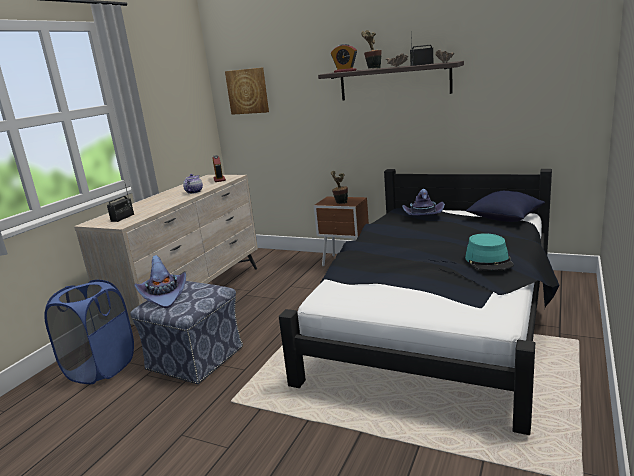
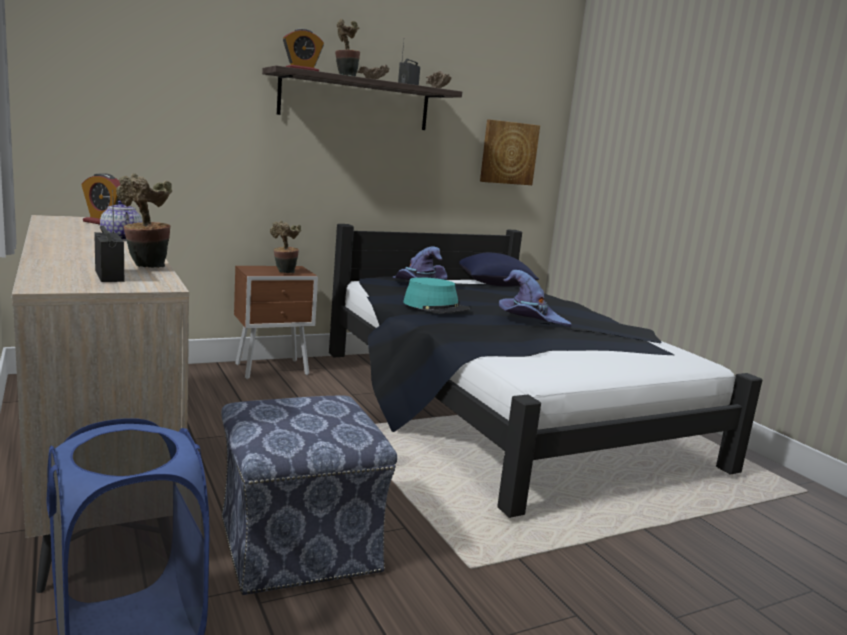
camera: 55 degrees left, 5 degrees down
purple hat [134,255,186,308] -> purple hat moved to [499,270,572,327]
picture [225,67,269,115] -> picture moved to [480,119,540,185]
turquoise hat [465,233,514,270] -> turquoise hat moved to [403,277,470,313]
none -> potted plant [116,173,172,268]

